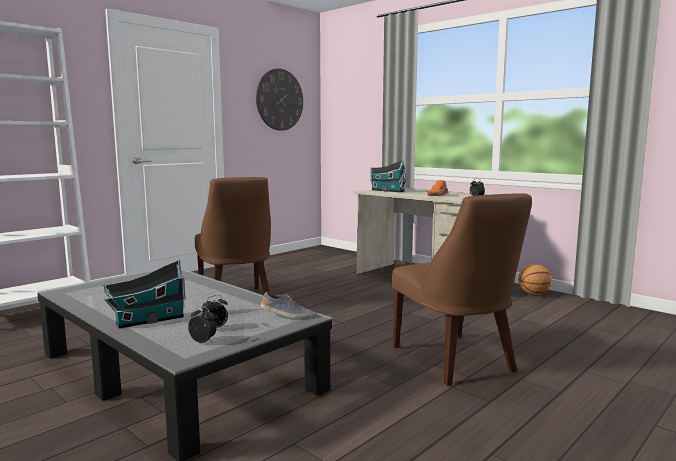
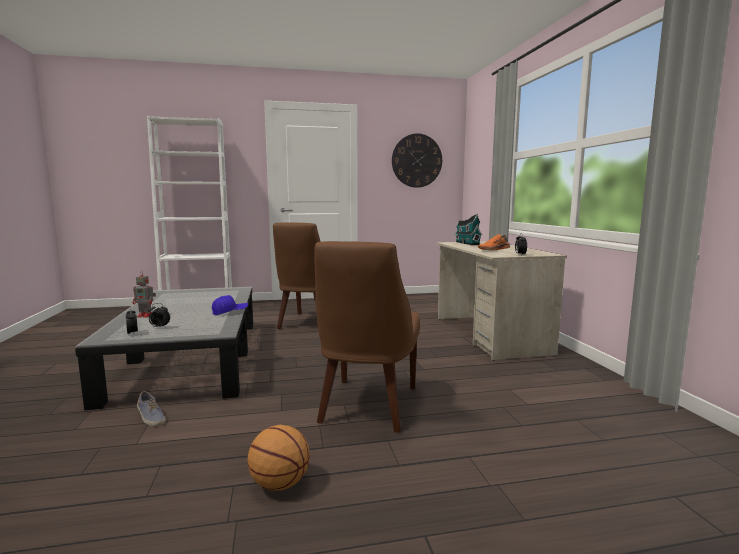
camera: 35 degrees right, 0 degrees up
toy house [103,260,186,329] -> toy robot [132,271,156,318]
shoe [261,292,314,319] -> shoe moved to [137,391,166,426]
basketball [518,264,552,295] -> basketball moved to [247,425,310,491]
none -> blue cap [212,295,248,315]

